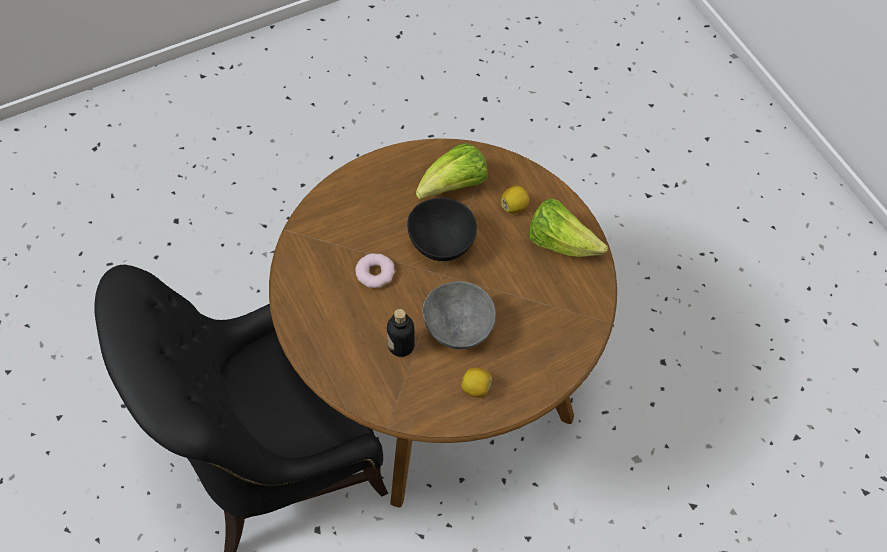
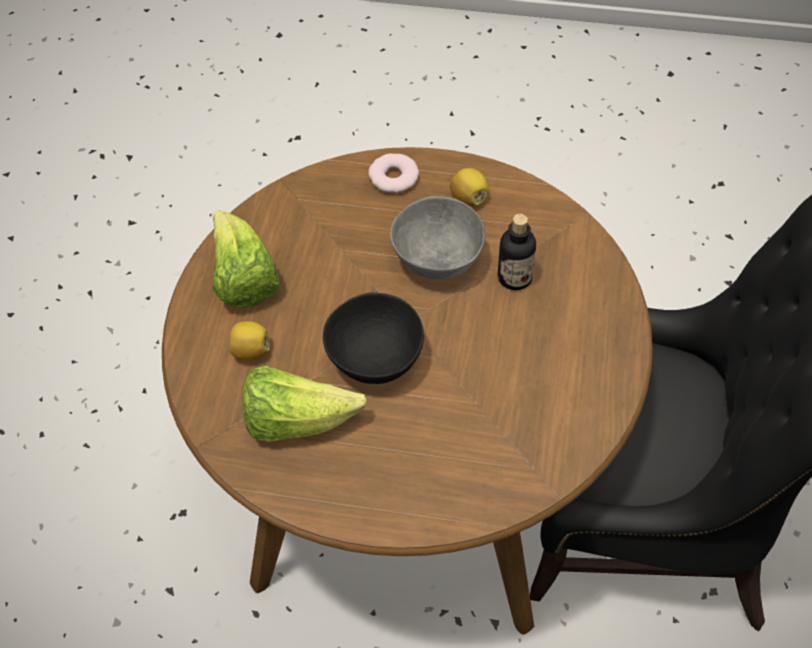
camera: 140 degrees left, 5 degrees down
donut [355,253,395,288] -> donut moved to [368,153,419,193]

